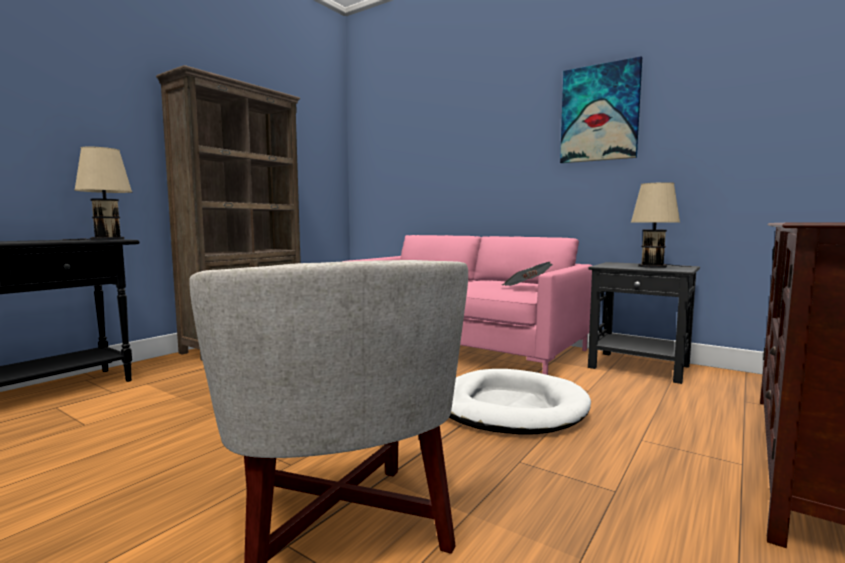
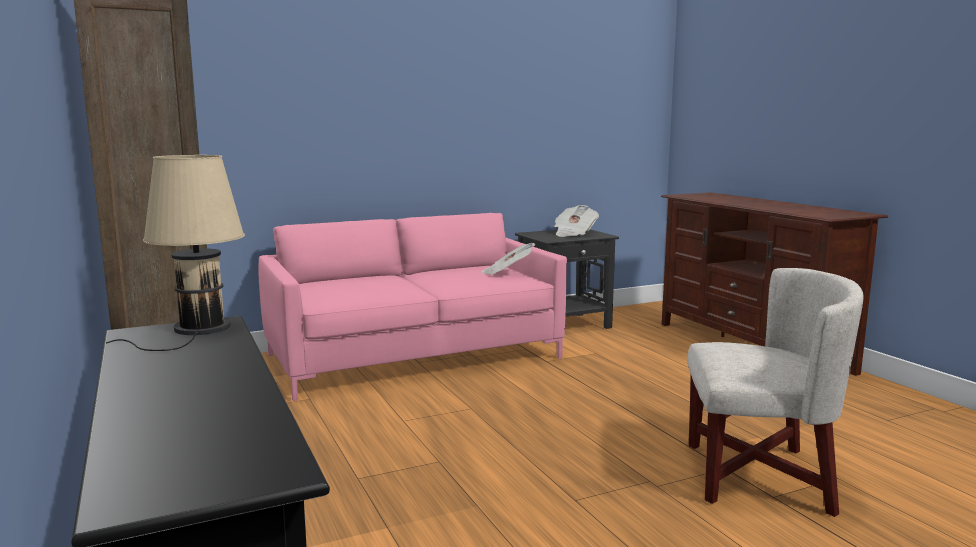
camera: 60 degrees left, 5 degrees up
white dog bed [449,369,591,435] -> none
picture [560,56,642,163] -> none
beige table lamp [631,182,691,268] -> newspaper [554,205,599,237]

